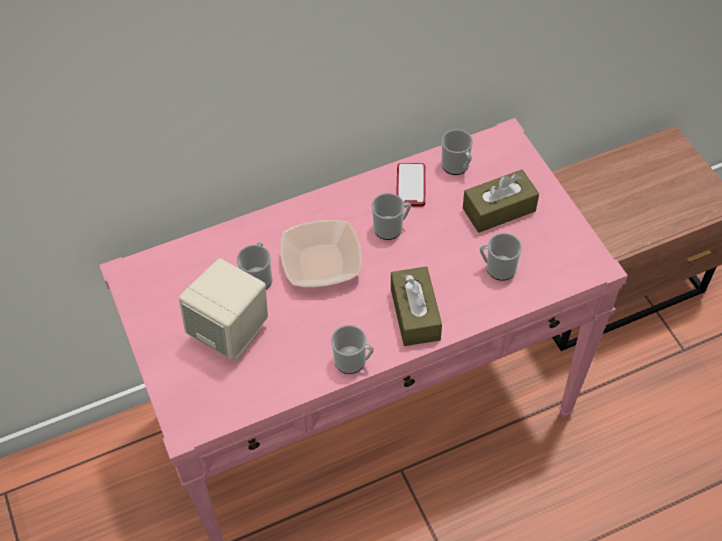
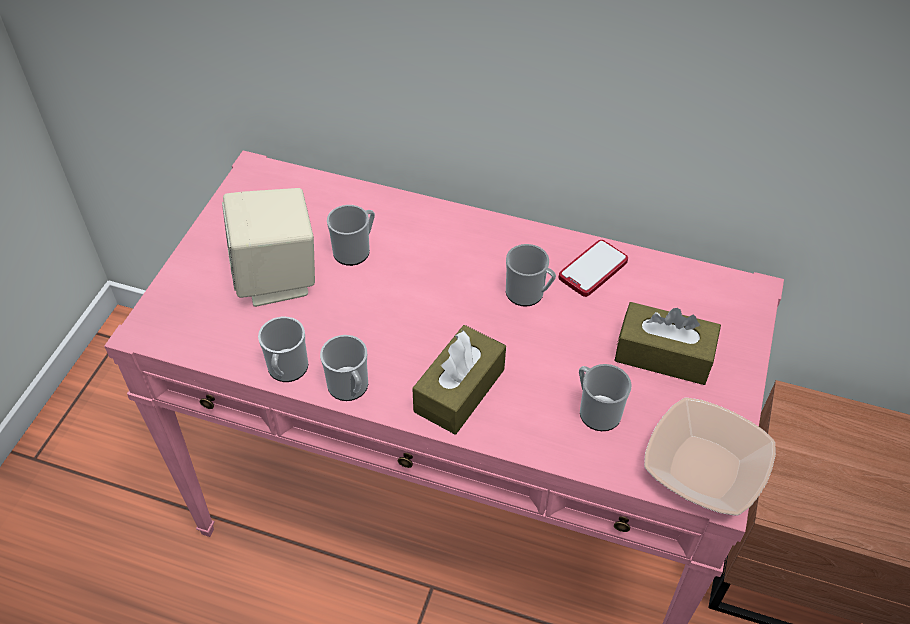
camera: 40 degrees right, 5 degrees down
bowl [280,220,362,287] -> bowl moved to [644,398,776,516]
mug [441,129,473,175] -> mug moved to [258,317,308,382]

